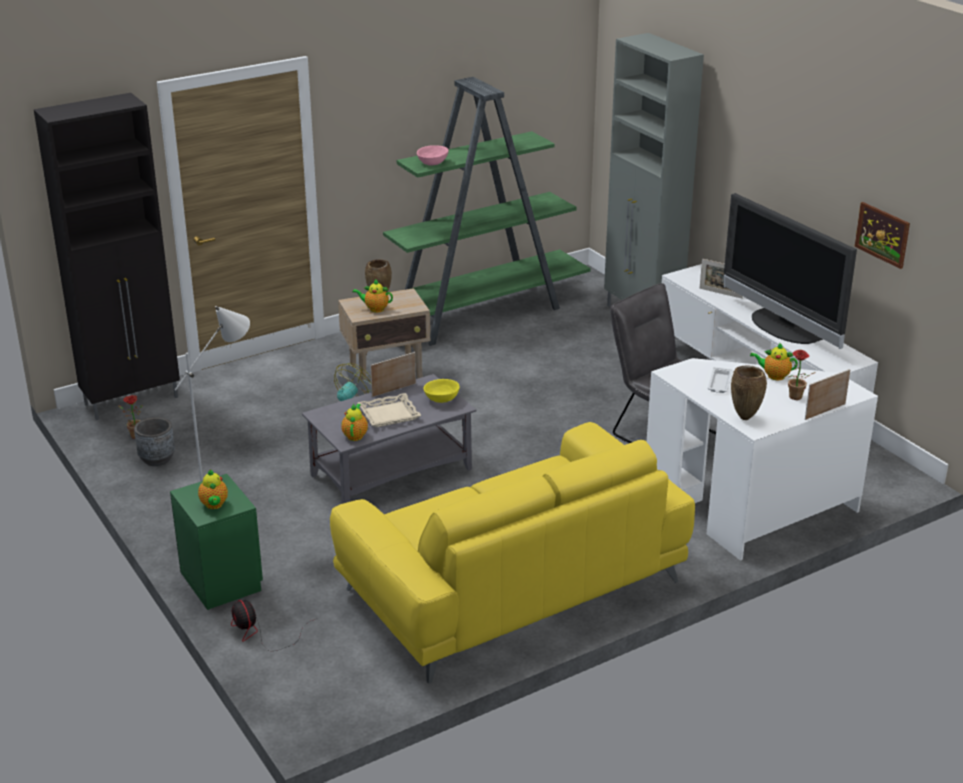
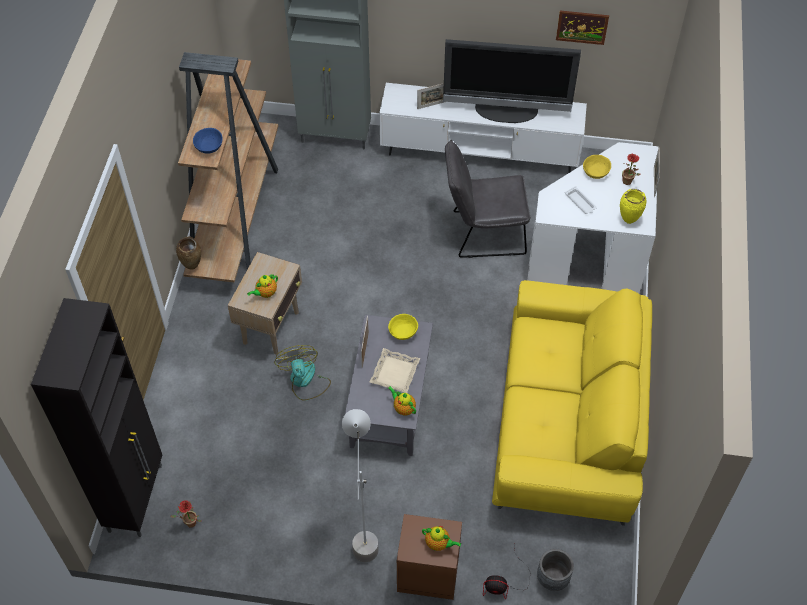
camera: 50 degrees left, 25 degrees up
grey planter [134,417,175,466] -> grey planter moved to [537,549,574,591]
green nightstand [170,474,263,610] -> brown nightstand [397,514,462,600]
green bookcase [383,77,591,346] -> brown bookcase [178,52,278,282]
pink bowl [417,145,449,166] -> blue bowl [193,128,223,154]
brown vase [731,366,767,420] -> yellow vase [620,189,646,224]
teapot [750,342,798,380] -> yellow bowl [583,155,611,179]

